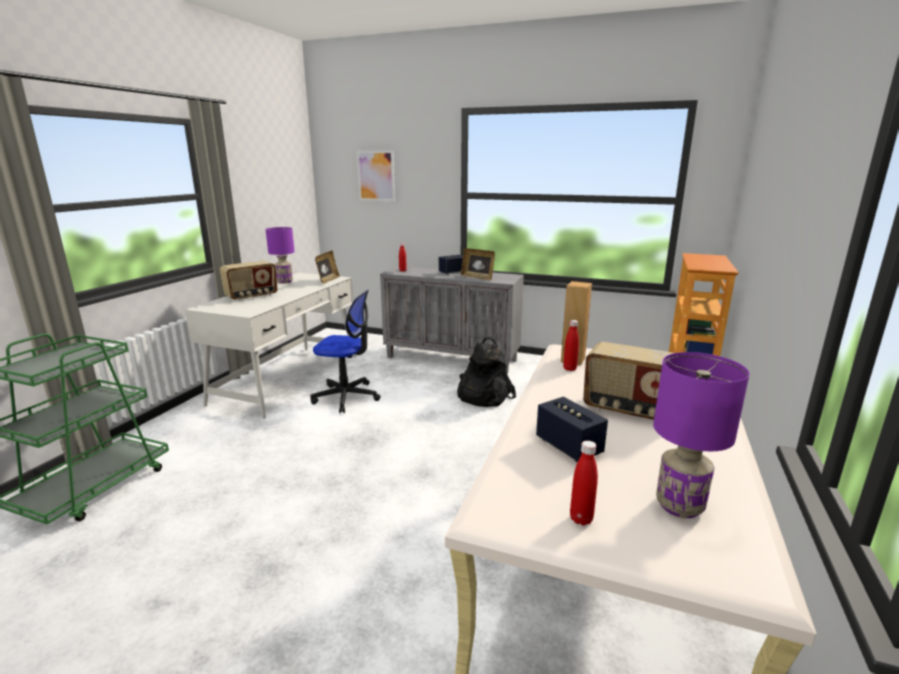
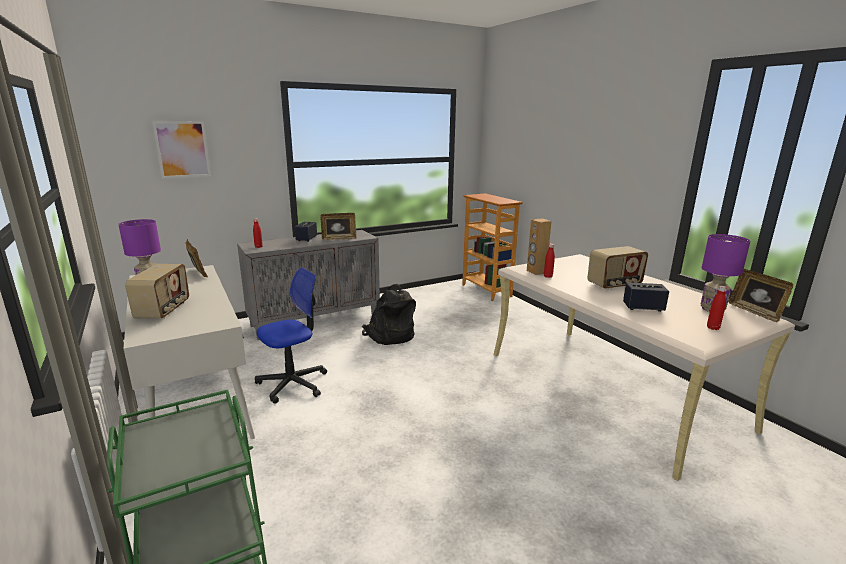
camera: 50 degrees left, 0 degrees up
none -> picture frame [729,269,793,322]

